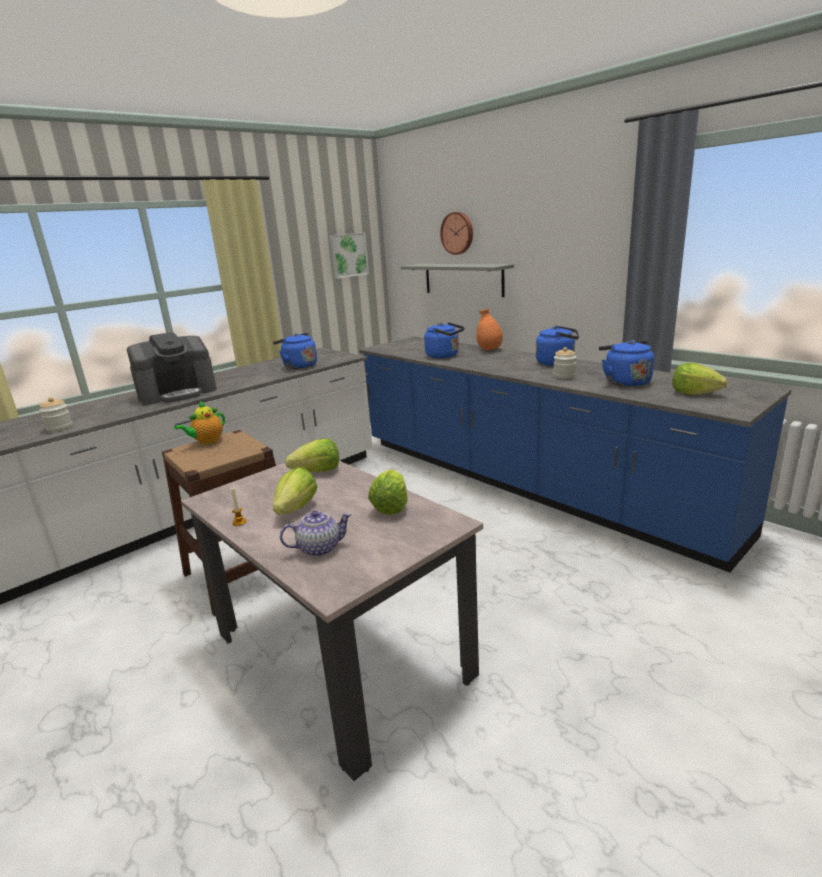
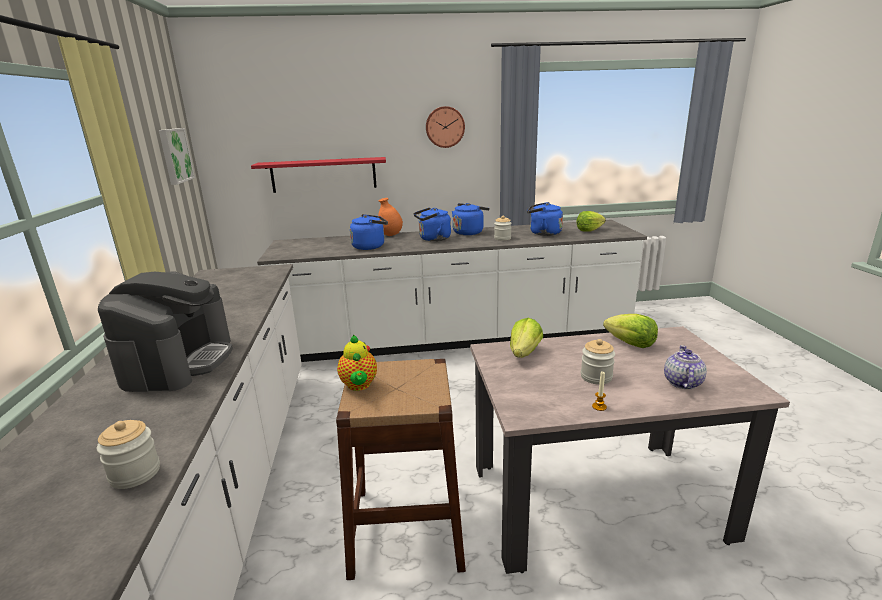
camera: 55 degrees left, 0 degrees up
blue kettle [273,333,317,369] -> blue kettle moved to [413,207,451,241]
lettuce [273,467,317,515] -> jar [581,339,615,385]
blue counter [359,336,791,572] -> white counter [257,220,647,362]
grey shelf [401,264,514,297] -> red shelf [251,157,386,193]
wall clock [440,212,473,255] -> wall clock moved to [426,106,465,148]

